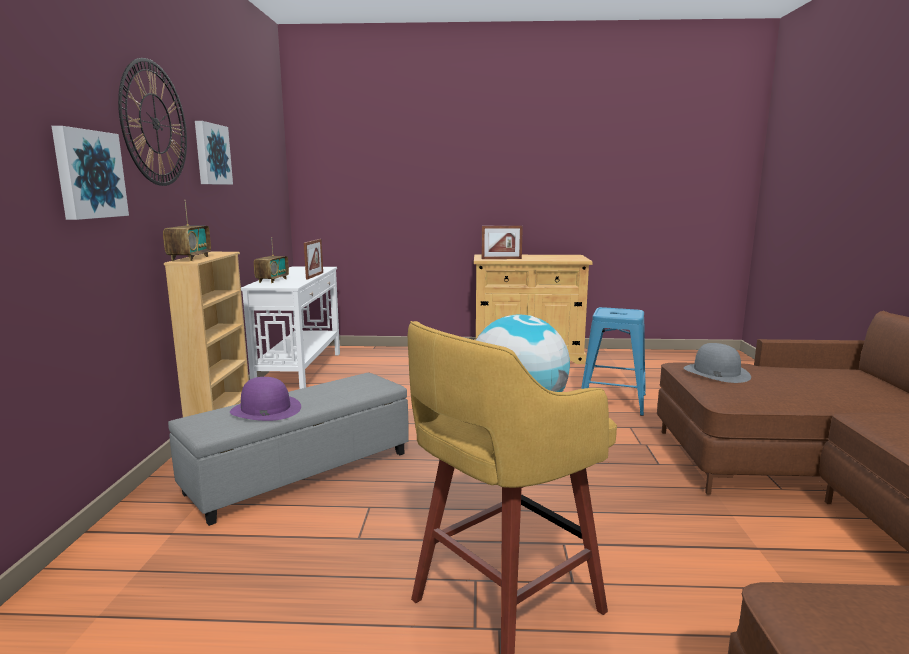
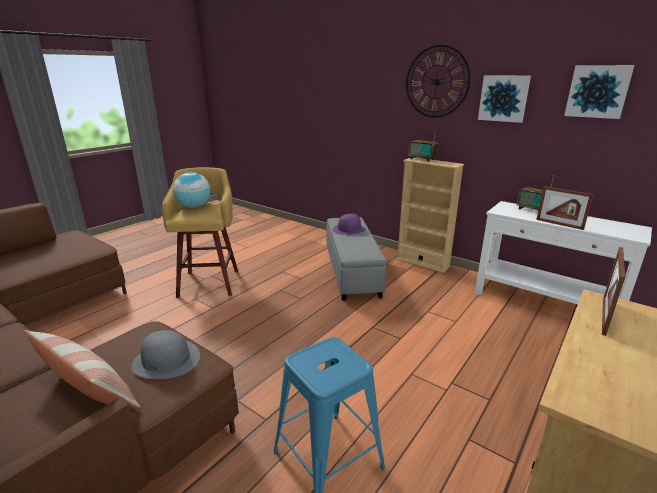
camera: 125 degrees right, 10 degrees up
picture [52,126,129,220] -> picture moved to [564,65,634,119]
none -> pillow [24,330,140,408]

